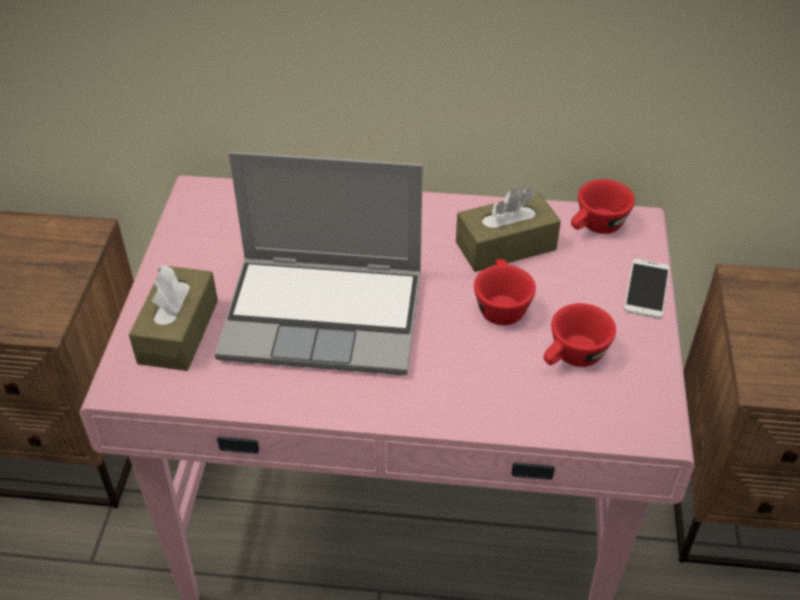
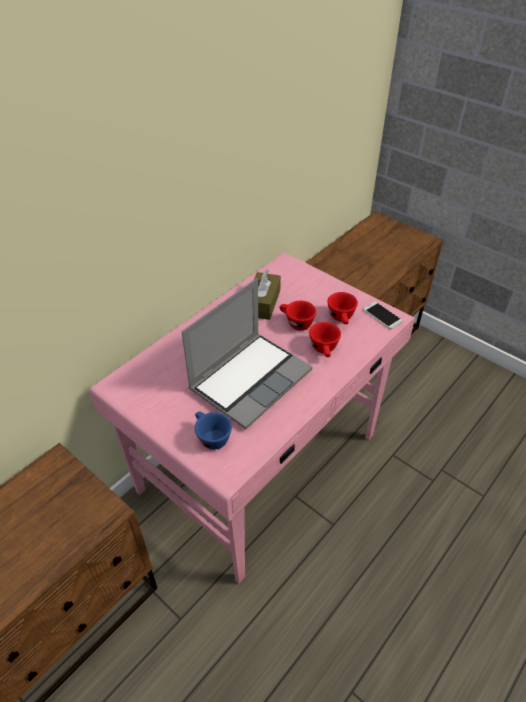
camera: 55 degrees left, 0 degrees up
brown tissue box [129,264,218,371] -> blue cup [195,411,232,450]
red cup [571,179,635,234] -> red cup moved to [309,322,341,357]
phone [624,259,670,319] -> phone moved to [363,302,403,329]

